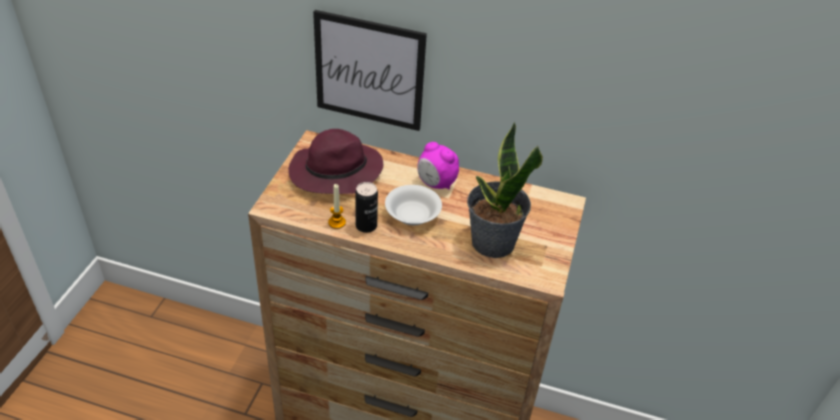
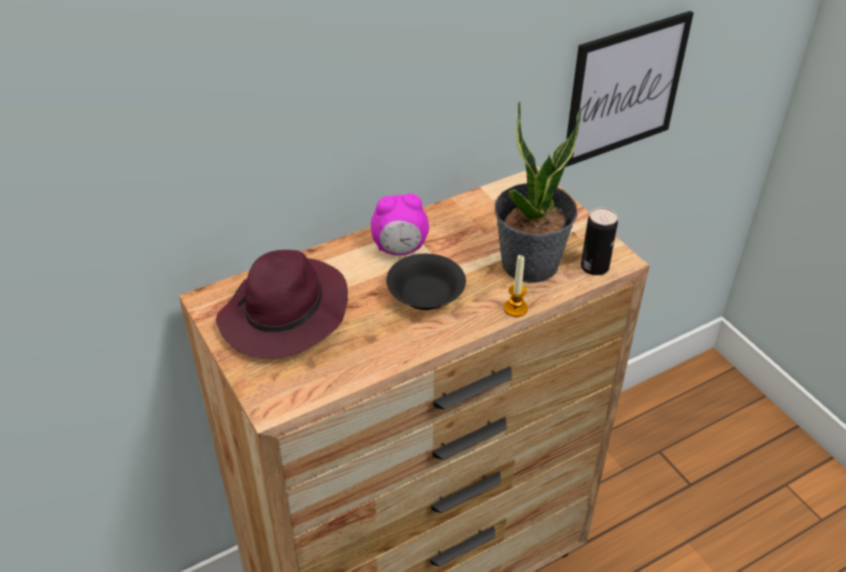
camera: 45 degrees left, 0 degrees up
picture [313,10,427,131] -> picture moved to [565,11,694,167]
candle [328,184,346,229] -> candle moved to [504,255,528,317]
can [355,182,378,233] -> can moved to [581,207,618,275]
white bowl [385,185,442,225] -> black bowl [386,254,466,310]

